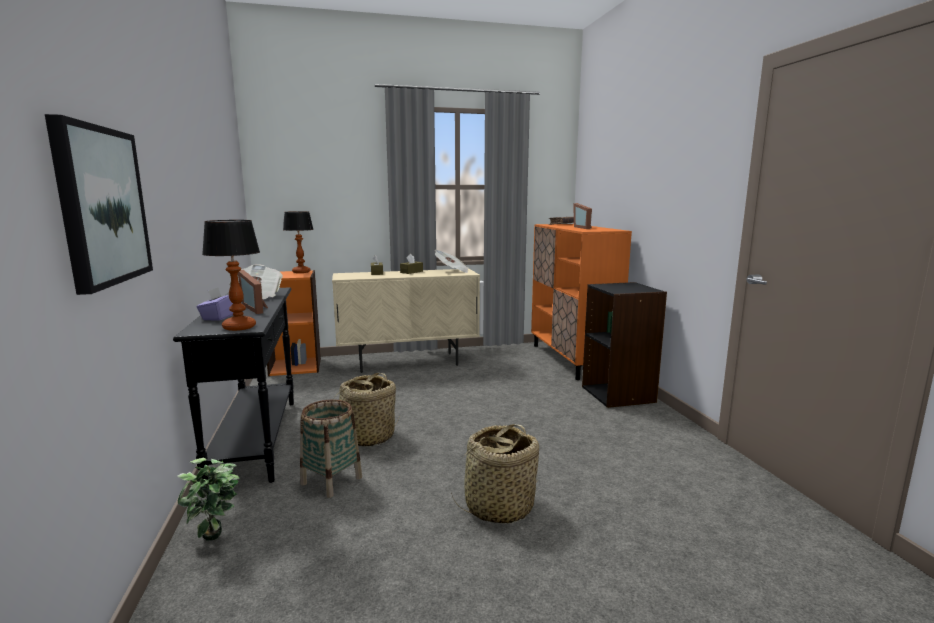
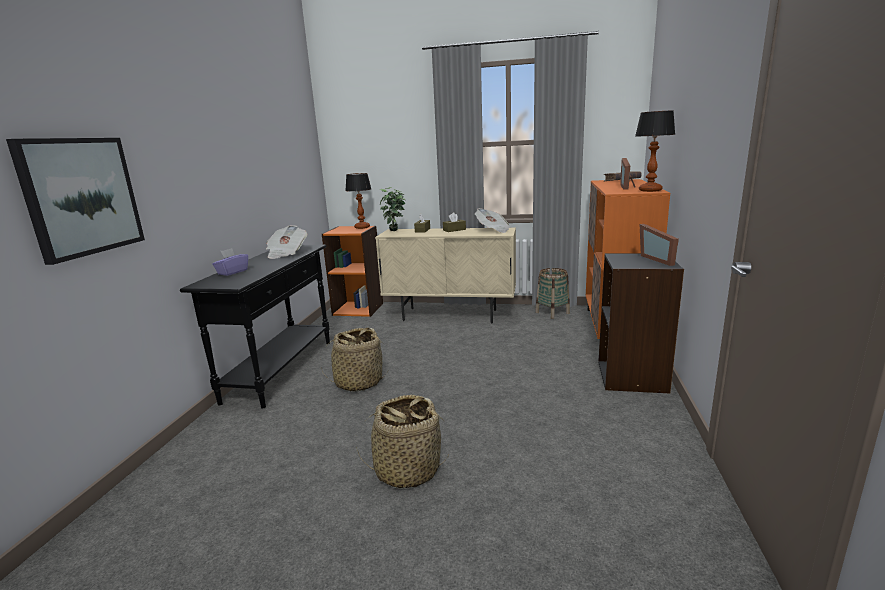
camera: 25 degrees right, 5 degrees up
potted plant [177,458,240,541] -> potted plant moved to [380,187,405,231]
table lamp [202,220,260,331] -> table lamp moved to [635,110,675,192]
picture frame [238,270,268,314] -> picture frame moved to [640,224,679,266]
basket [300,400,362,498] -> basket moved to [535,268,570,319]

